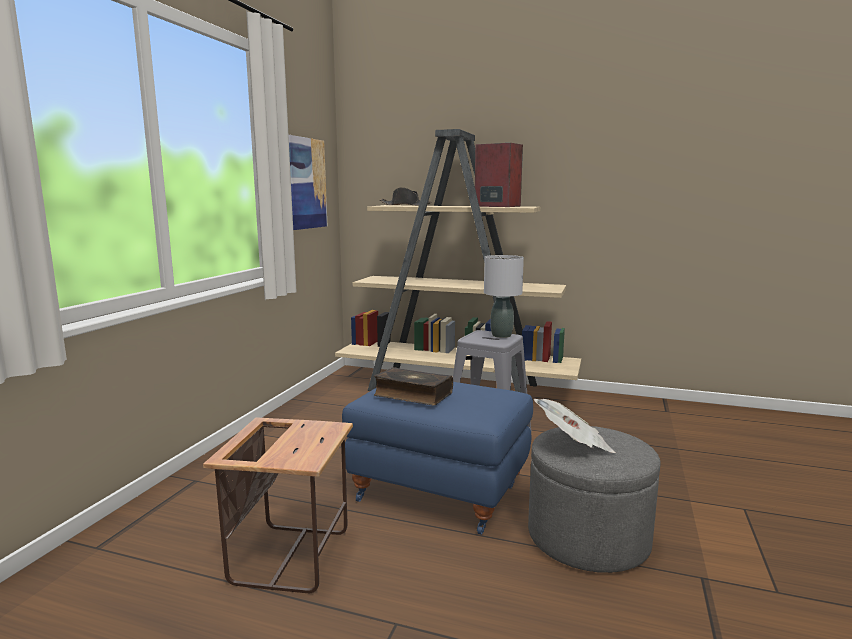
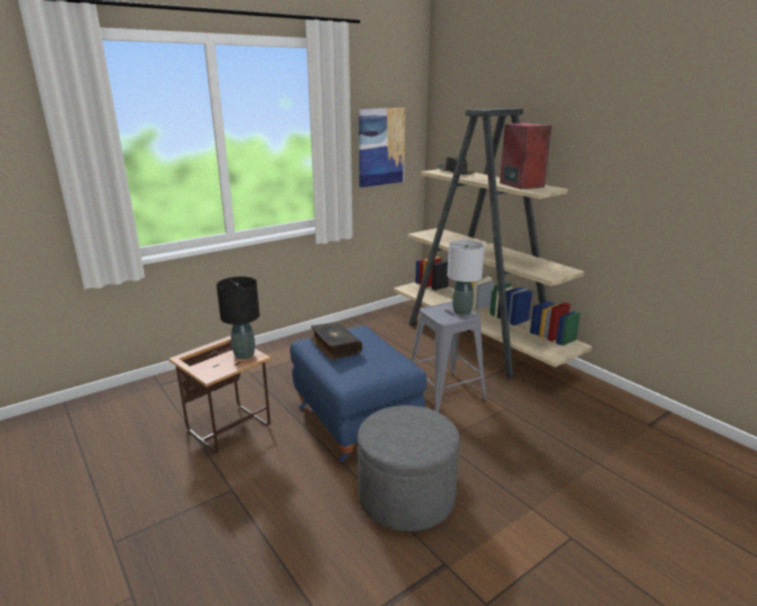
camera: 35 degrees right, 10 degrees up
newspaper [534,399,616,453] -> none
none -> black table lamp [216,276,260,359]

